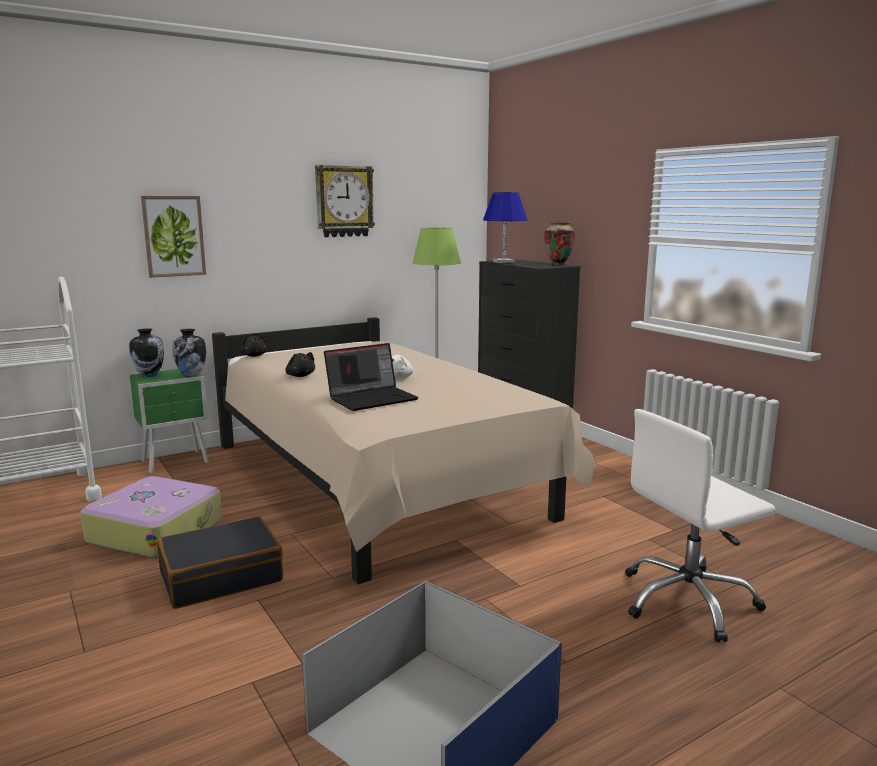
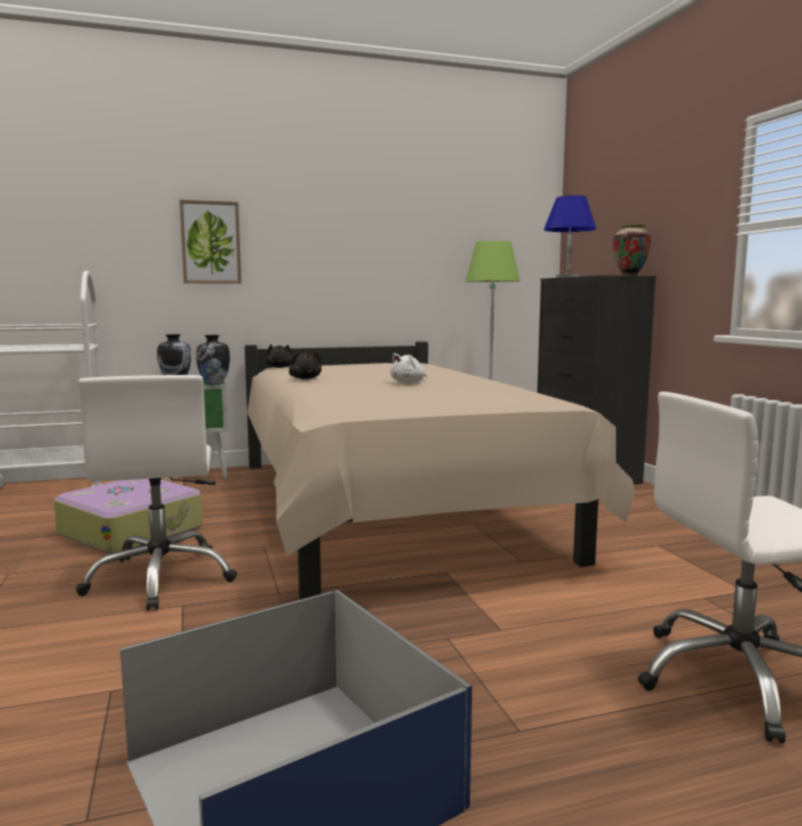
camera: 15 degrees right, 5 degrees down
black suitcase [157,516,283,609] -> white office chair [76,375,237,611]
wall clock [315,165,375,237] -> none
laptop [324,343,419,411] -> none

